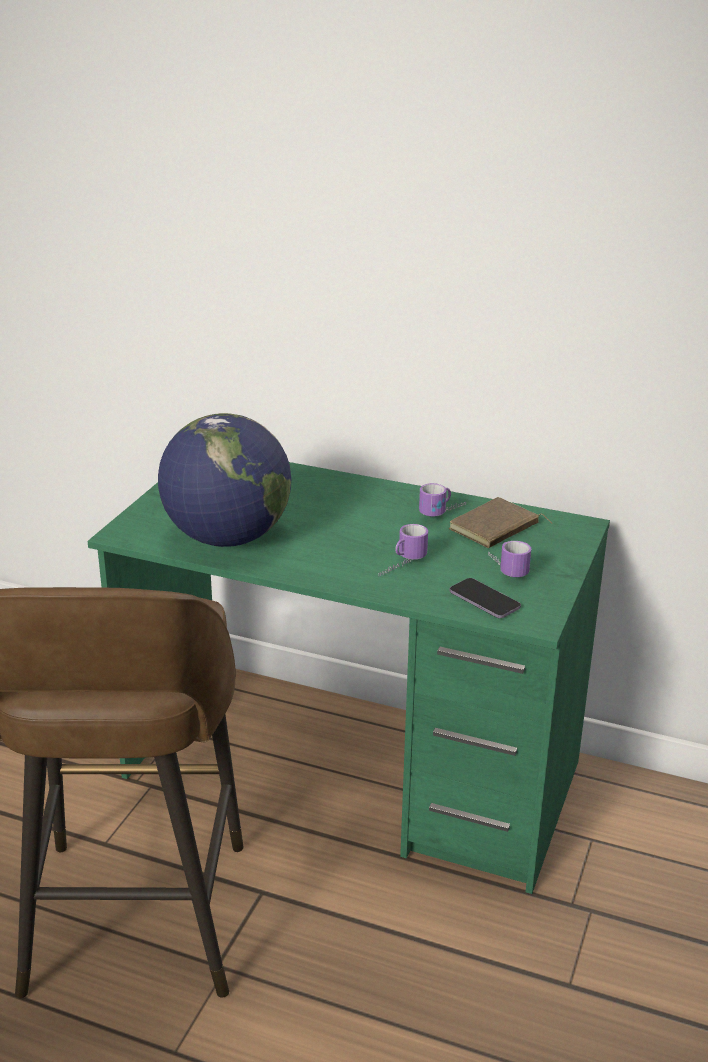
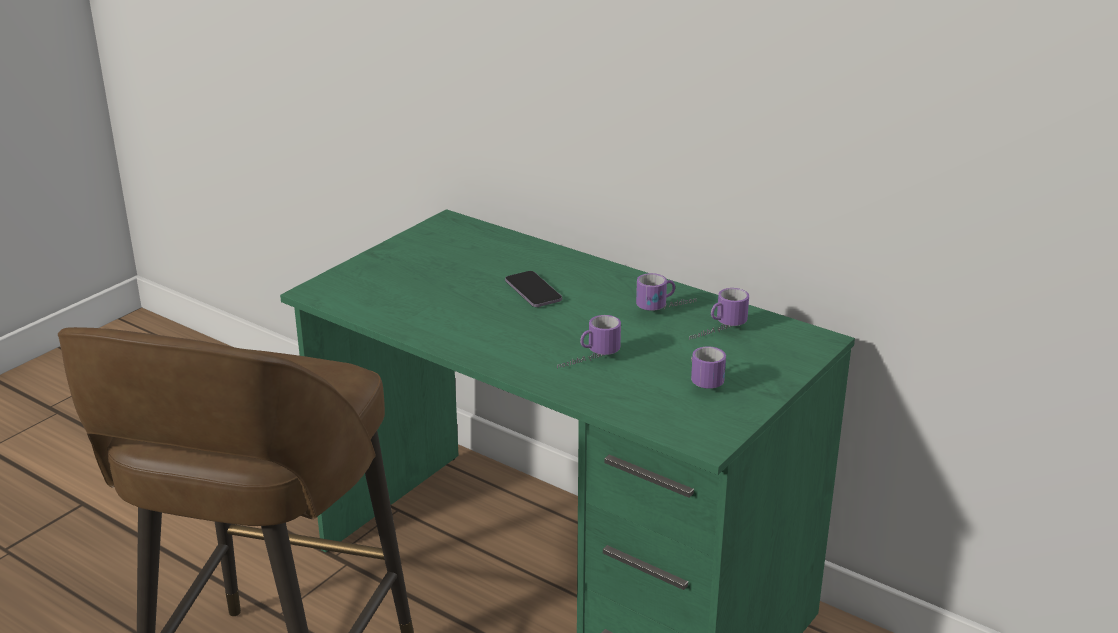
camera: 15 degrees right, 0 degrees up
globe [158,413,291,547] -> none
brown book [449,497,552,548] -> mug [689,288,749,340]
phone [449,578,521,618] -> phone moved to [505,271,562,307]

